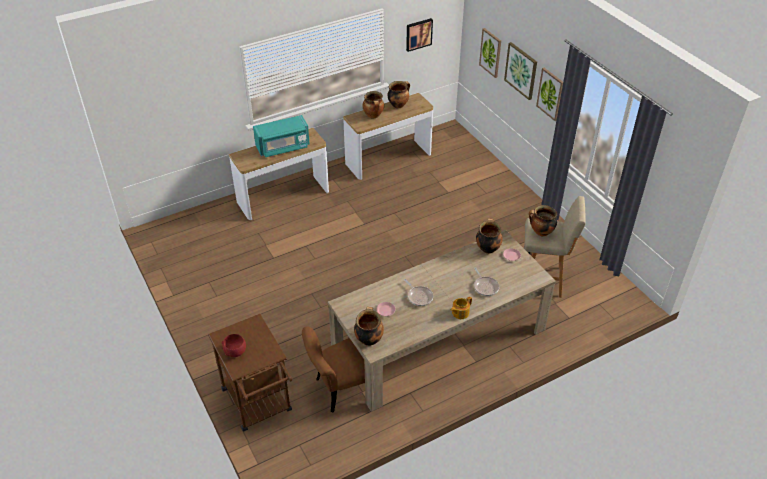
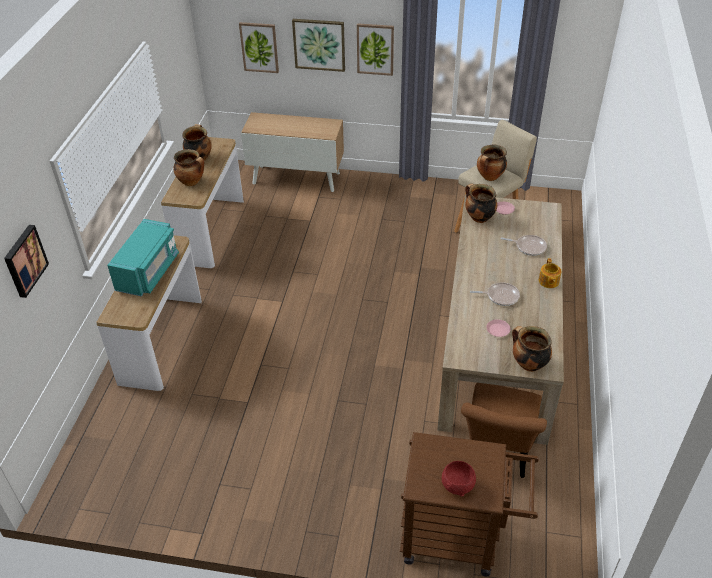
camera: 50 degrees left, 0 degrees up
picture [406,18,433,52] -> picture moved to [4,225,49,298]
none -> cabinet [241,112,344,192]

